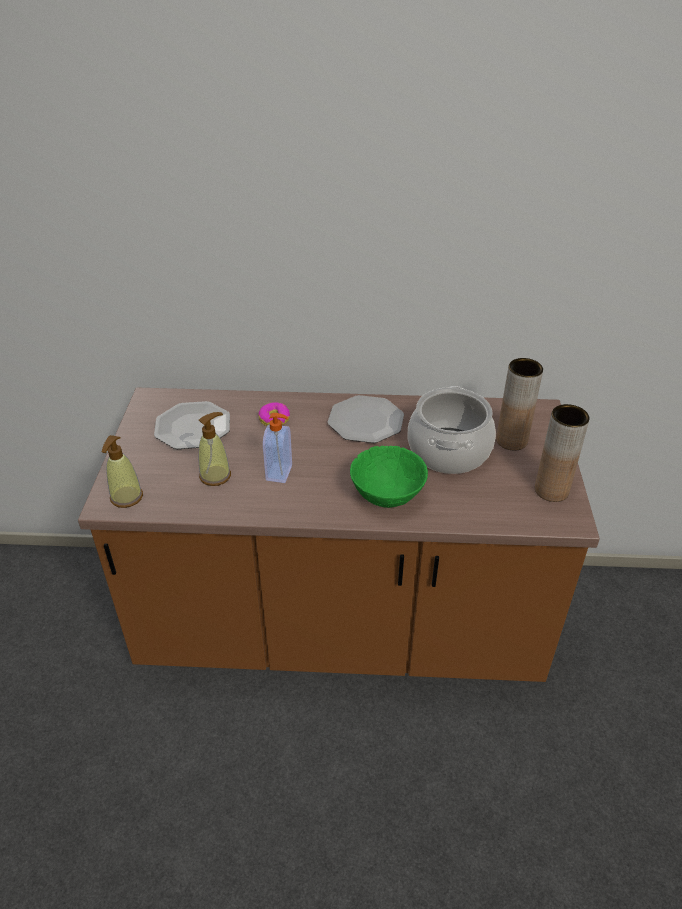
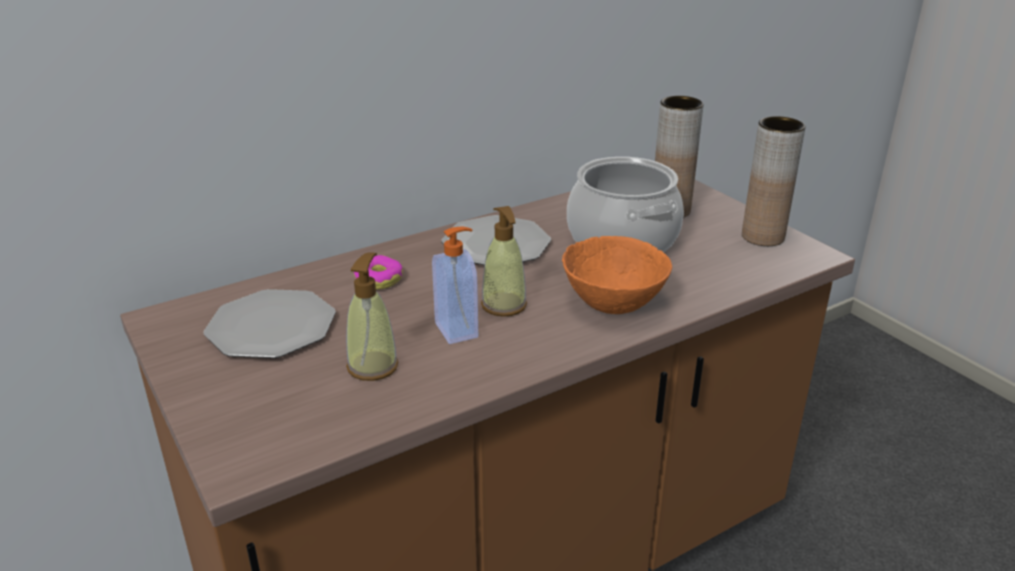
camera: 35 degrees left, 10 degrees down
soap dispenser [102,435,143,508] -> soap dispenser moved to [481,206,527,317]
green bowl [350,446,428,508] -> orange bowl [562,236,672,314]

